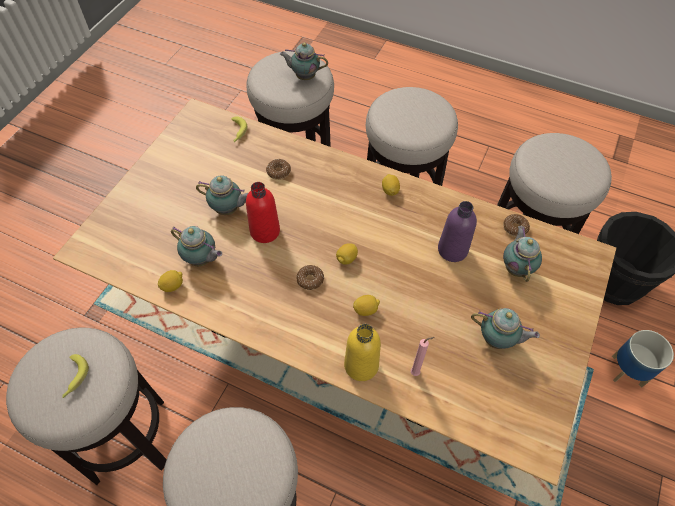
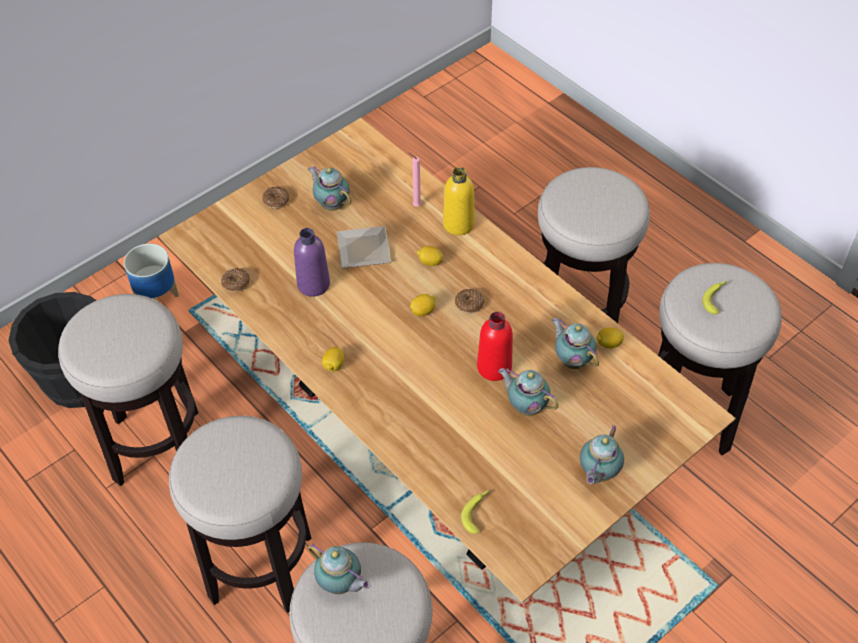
camera: 155 degrees left, 5 degrees down
donut [266,159,291,180] -> donut moved to [262,187,290,209]
teapot [503,226,542,282] -> teapot moved to [580,425,624,484]
none -> plate [337,226,391,268]

